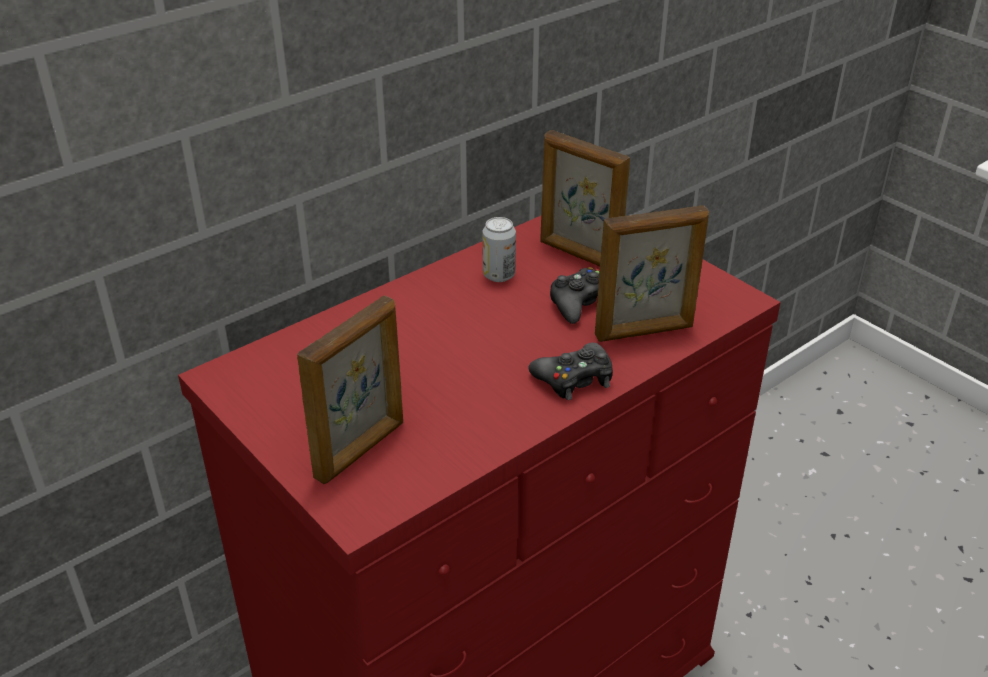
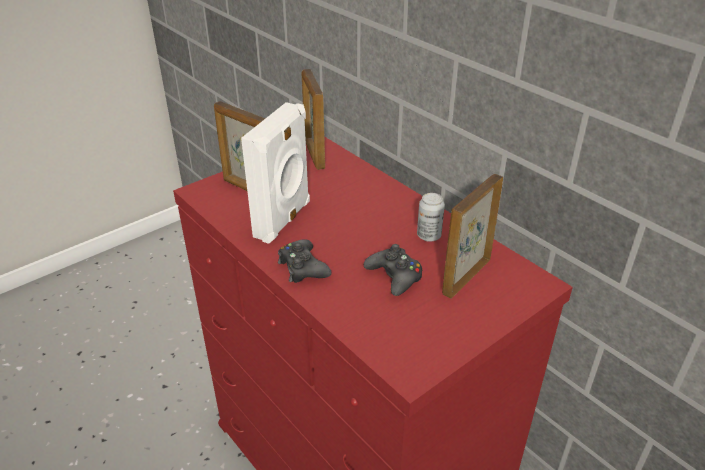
camera: 90 degrees right, 0 degrees up
picture frame [595,205,709,342] -> picture frame moved to [302,69,325,170]
none -> white speaker [241,102,310,244]

